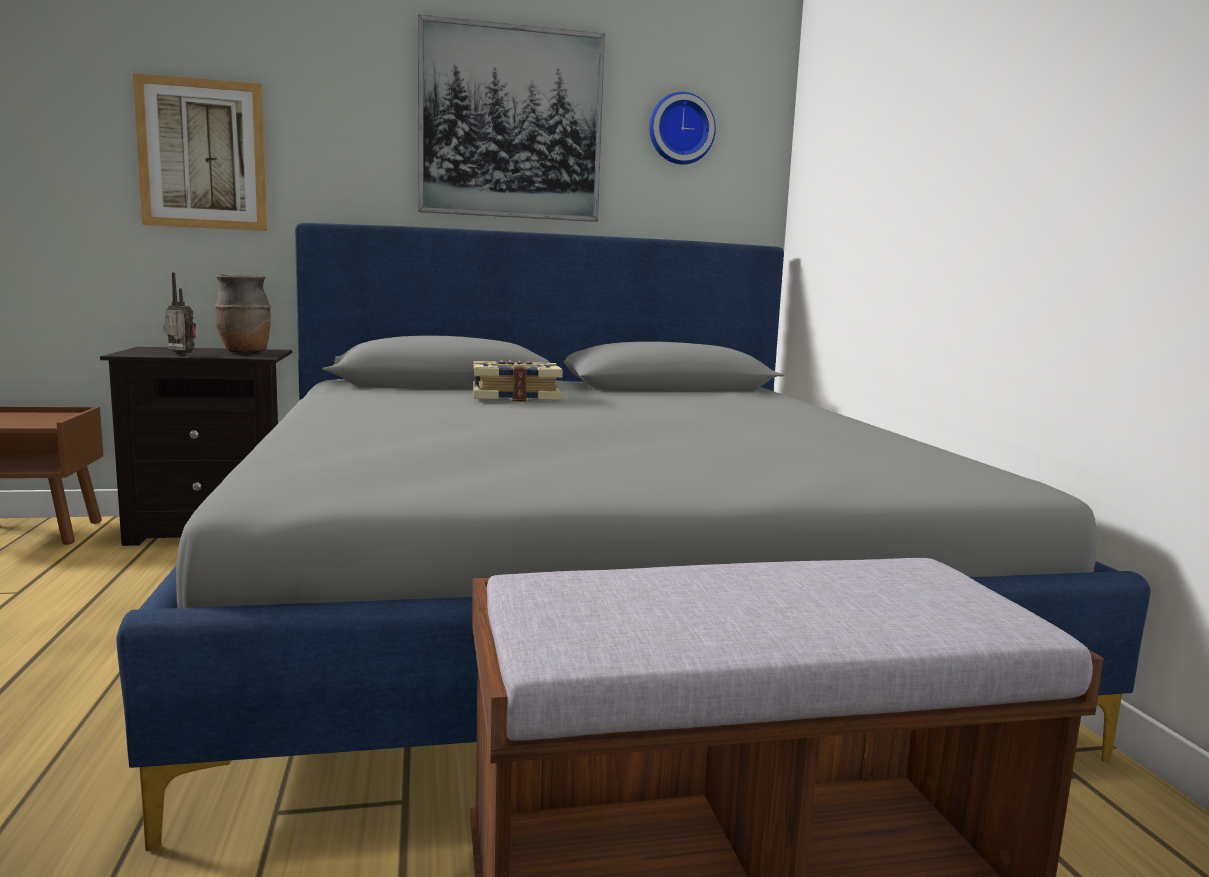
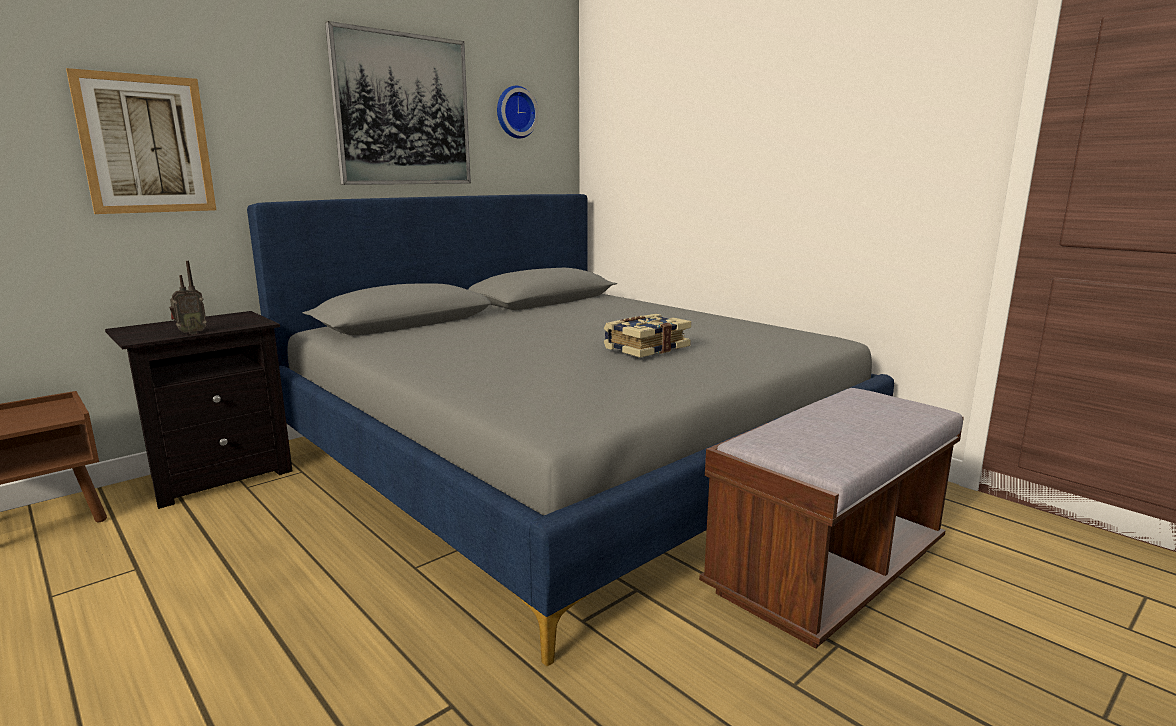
camera: 30 degrees left, 5 degrees up
radio [163,273,196,356] -> radio turned 150 degrees clockwise [169,261,207,334]
brown vase [215,274,271,354] -> none
book [473,360,563,401] -> book moved to [604,314,691,358]

